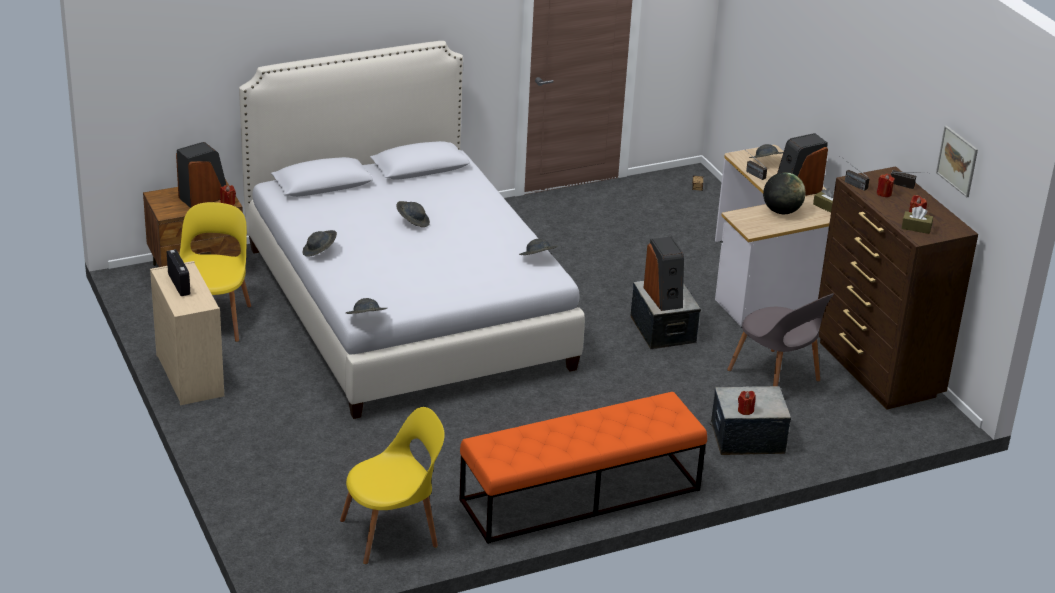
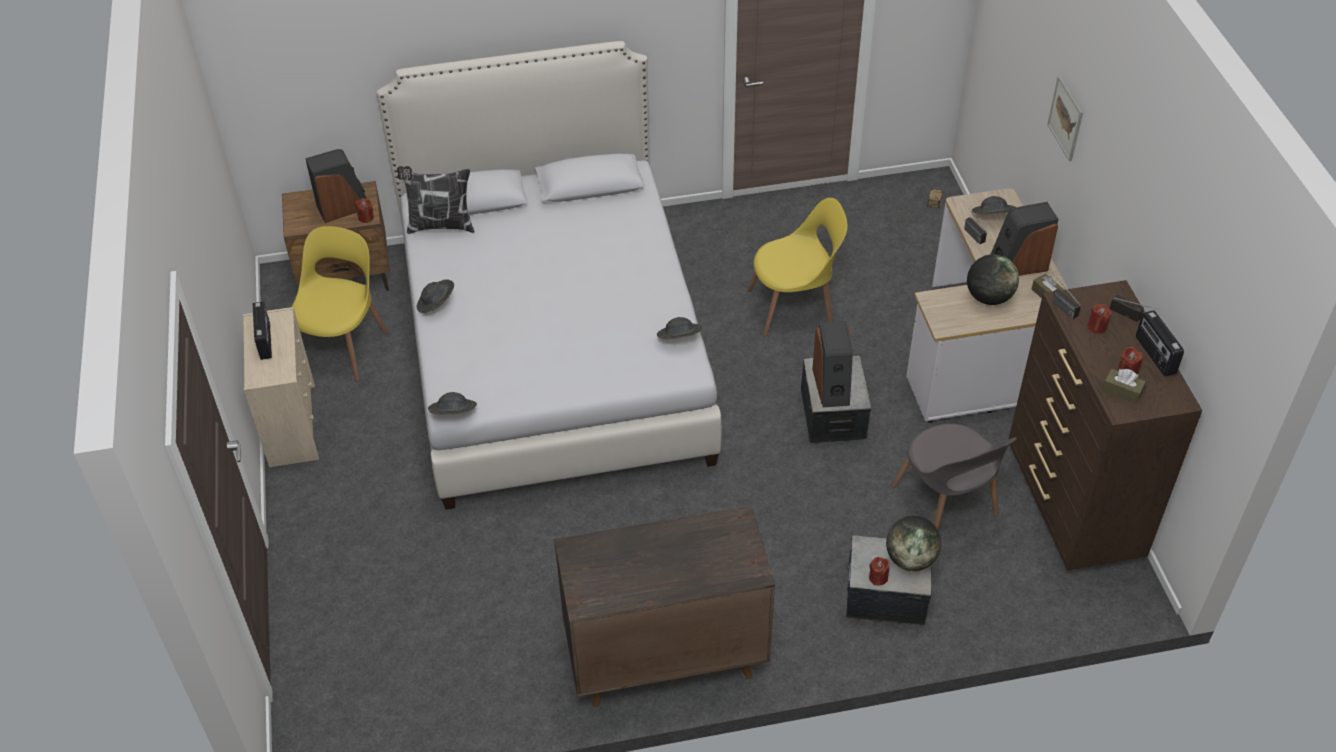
camera: 15 degrees right, 15 degrees up
yellow chair [340,407,445,564] -> yellow chair moved to [748,198,847,336]
grey hat [397,201,430,227] -> none
orange bench [459,392,707,544] -> brown cabinet [554,506,775,707]
picture [936,126,978,197] -> picture moved to [1047,76,1083,161]
none -> pillow [397,166,474,234]
none -> globe [886,516,941,571]
none -> radio [1136,310,1184,376]

